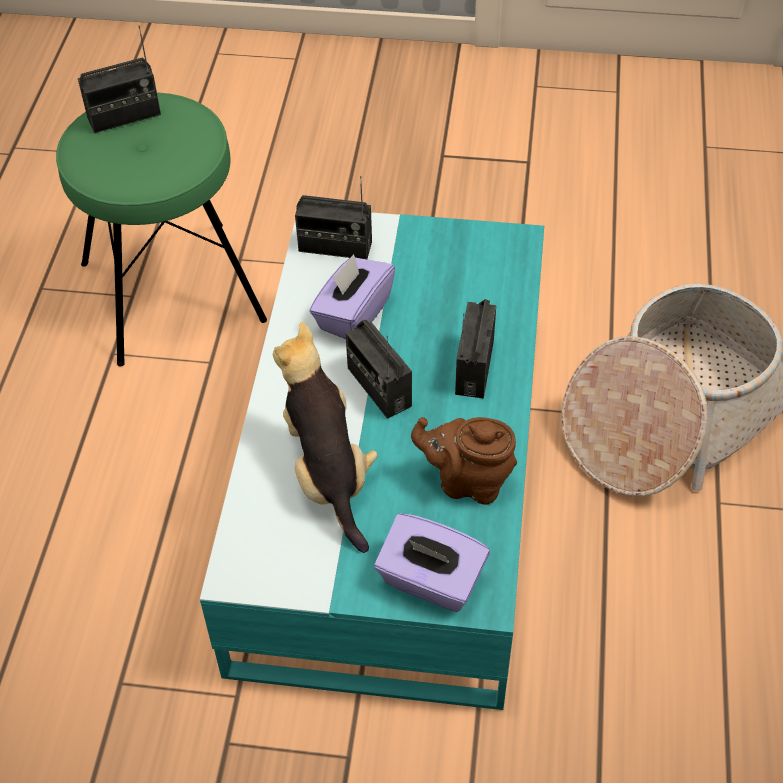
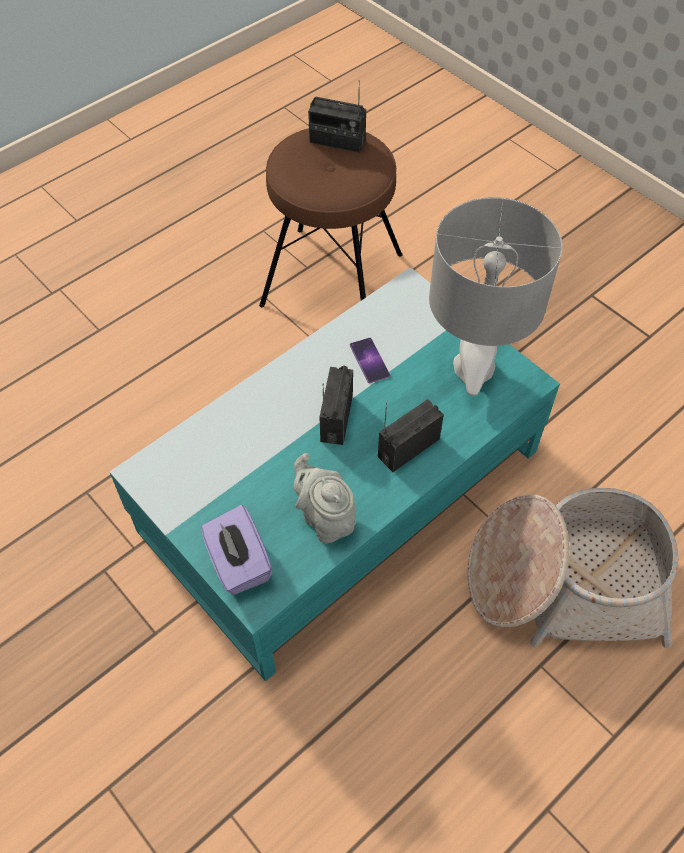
camera: 40 degrees right, 5 degrees up
green stool [56,93,267,366] -> brown stool [259,128,403,307]
plush toy [273,322,378,553] -> none
radio [295,176,372,259] -> none
purple tissue box [309,254,395,339] -> phone [350,338,390,383]
brown teapot [411,417,517,505] -> grey teapot [294,453,356,543]
none -> grey table lamp [429,197,562,396]

